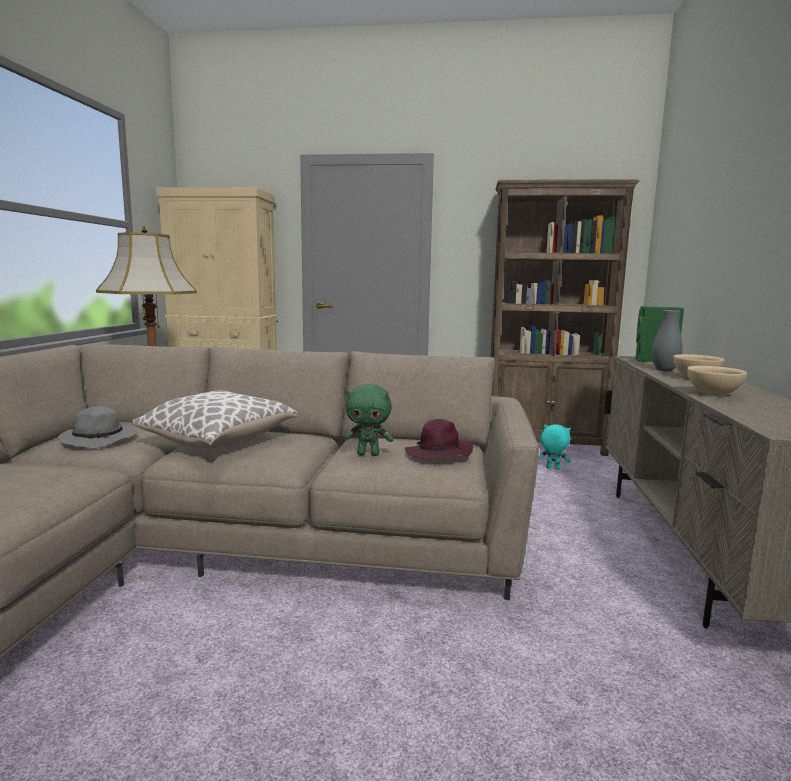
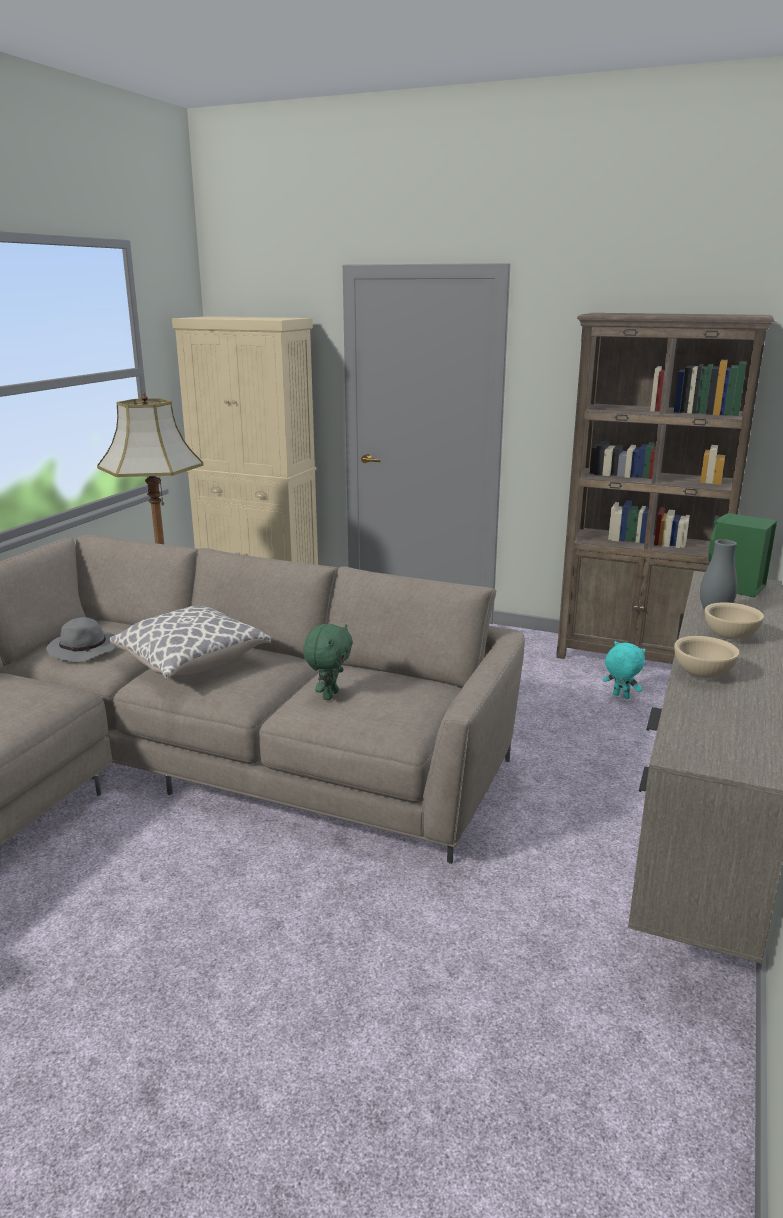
camera: 15 degrees right, 10 degrees up
green plush toy [343,384,394,456] -> green plush toy turned 90 degrees counterclockwise [303,624,353,700]
purple hat [405,419,473,459] -> none

